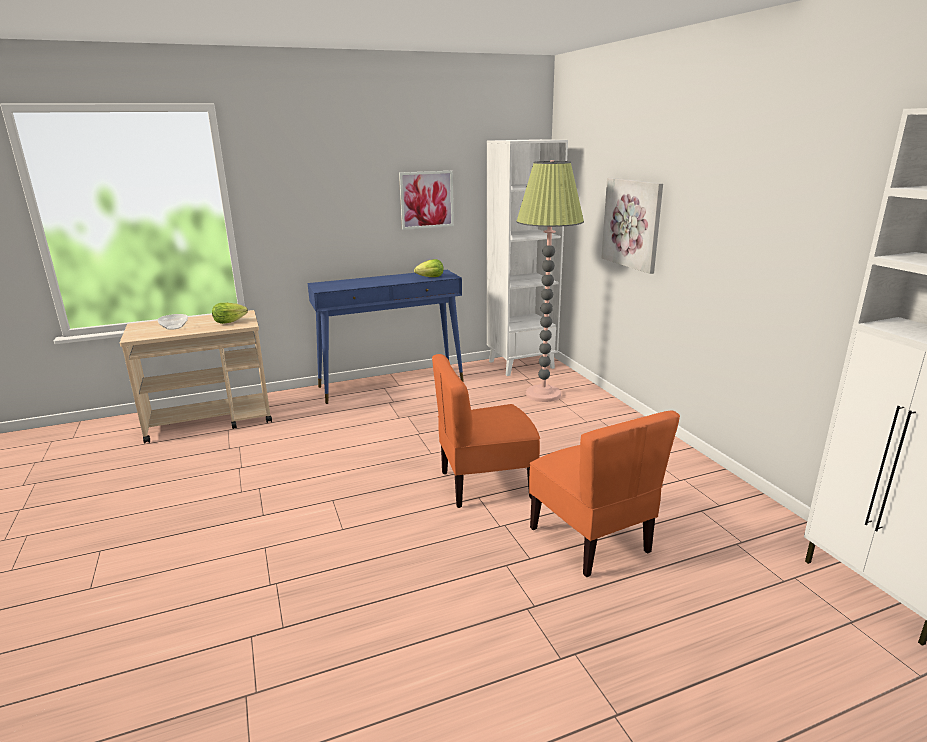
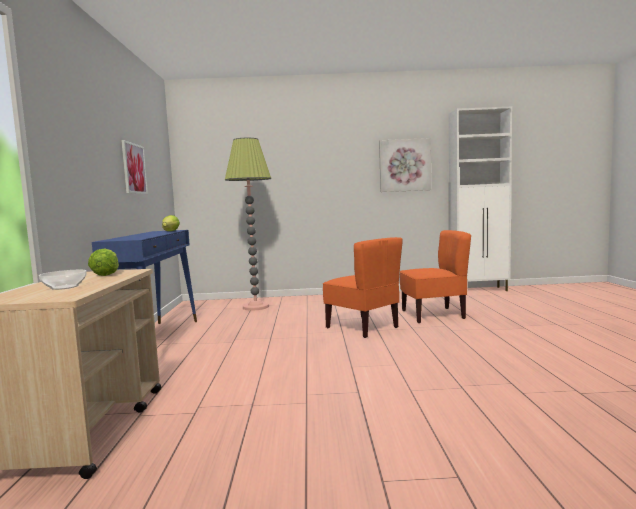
camera: 70 degrees left, 15 degrees down
orange chair [432,354,540,508] -> orange chair turned 45 degrees counterclockwise [323,237,403,338]
white bookcase [487,139,568,376] -> none
picture [601,178,663,274] -> picture moved to [379,138,431,192]

